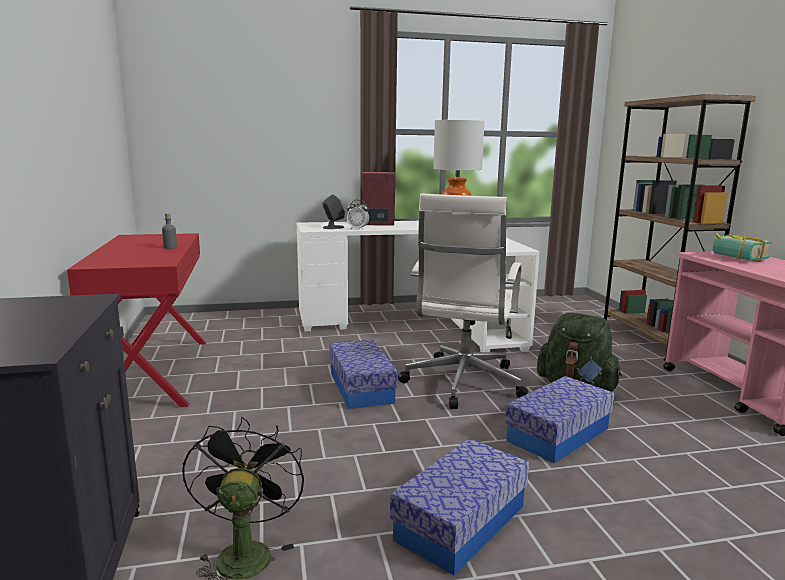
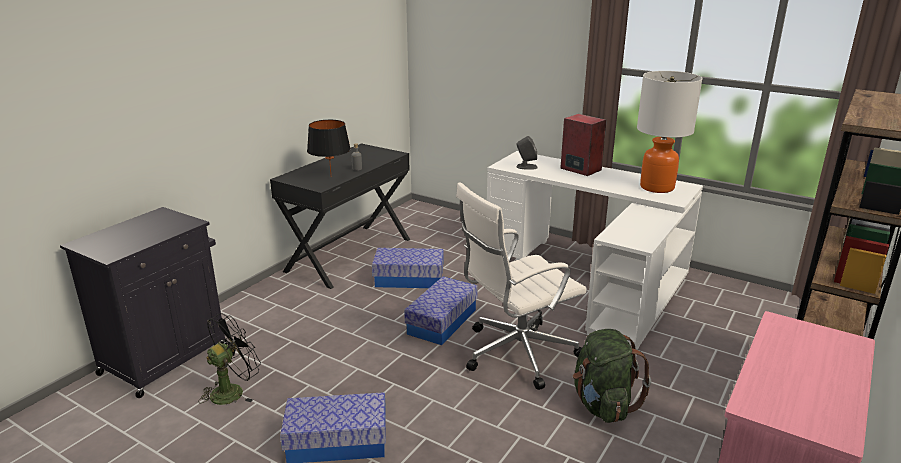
camera: 45 degrees right, 10 degrees up
red desk [67,233,206,407] -> black desk [270,143,410,289]
alarm clock [347,200,369,230] -> none
storage box [505,376,614,463] -> storage box moved to [372,248,444,288]
book [713,232,772,262] -> none
none -> black table lamp [307,120,351,173]

